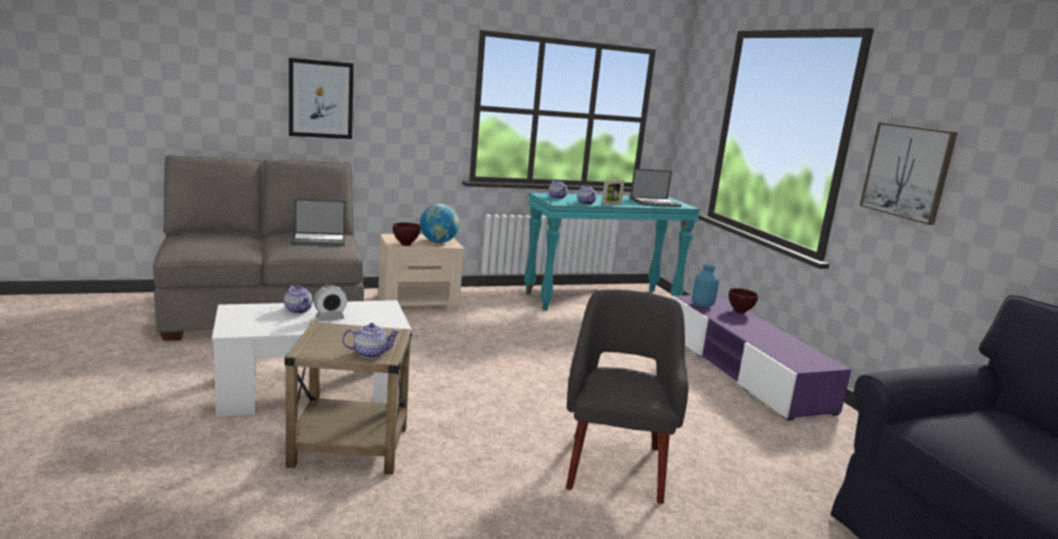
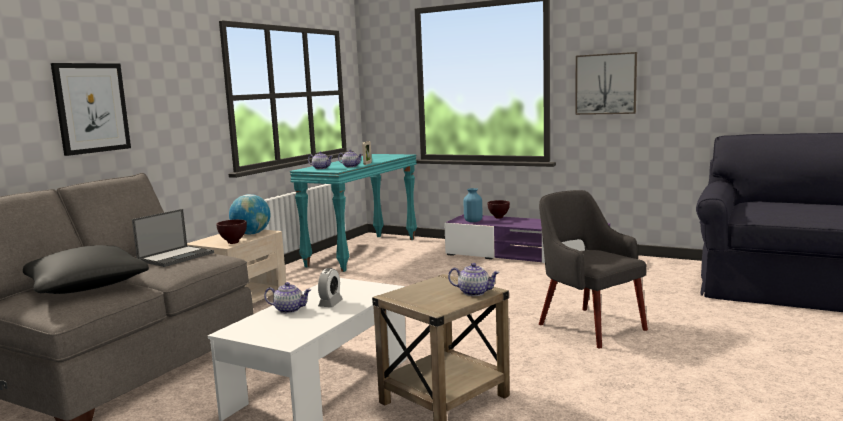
camera: 40 degrees left, 5 degrees down
teapot [342,323,400,358] -> teapot turned 75 degrees clockwise [448,263,500,296]
laptop [630,169,682,207] -> none
none -> black pillow [23,245,149,294]

